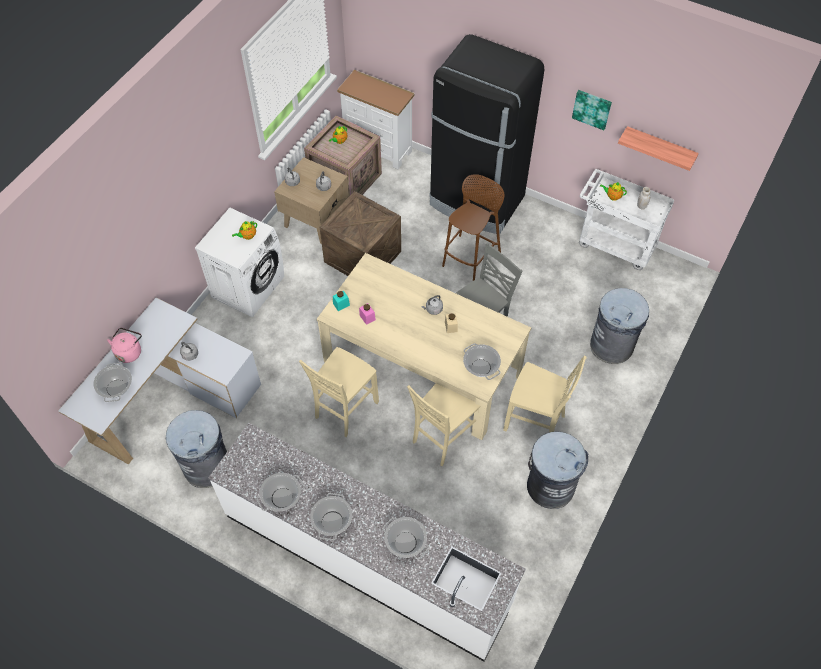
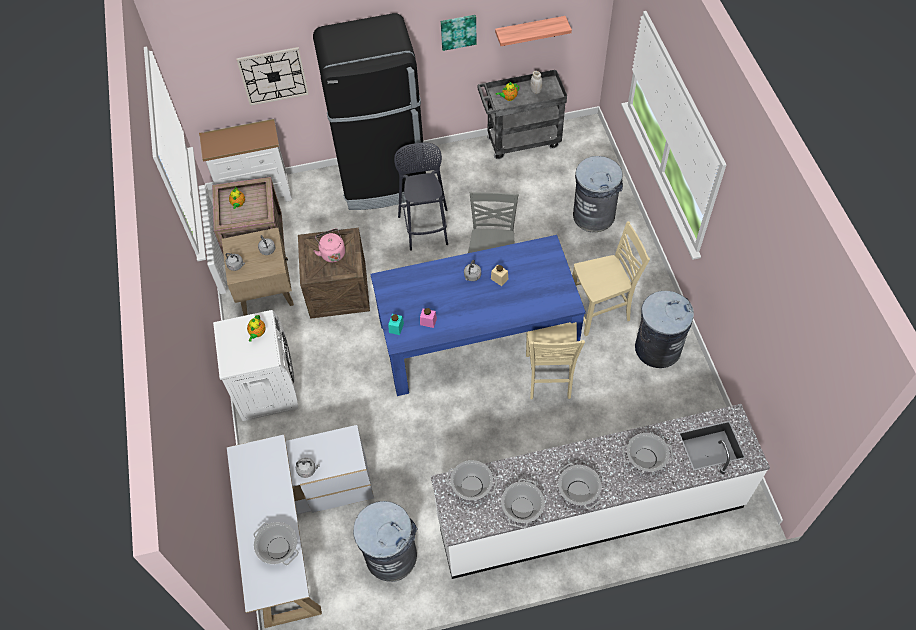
camera: 40 degrees left, 0 degrees up
pink kettle [107,328,142,363] -> pink kettle moved to [314,228,345,262]
beige chair [299,347,379,437] -> none
beige dining table [316,253,531,440] -> blue dining table [370,235,586,396]
brown stool [442,174,504,281] -> grey stool [394,142,448,251]
cooking pot [463,343,501,380] -> cooking pot moved to [446,460,497,500]
white cart [579,169,674,270] -> black cart [477,70,567,159]
none -> wall clock [236,47,309,106]

